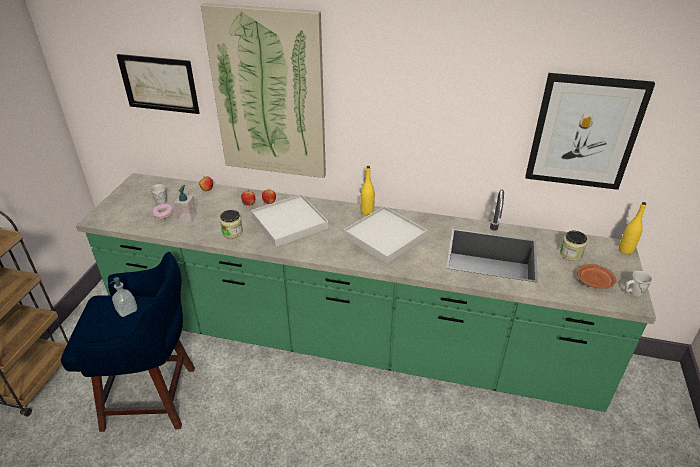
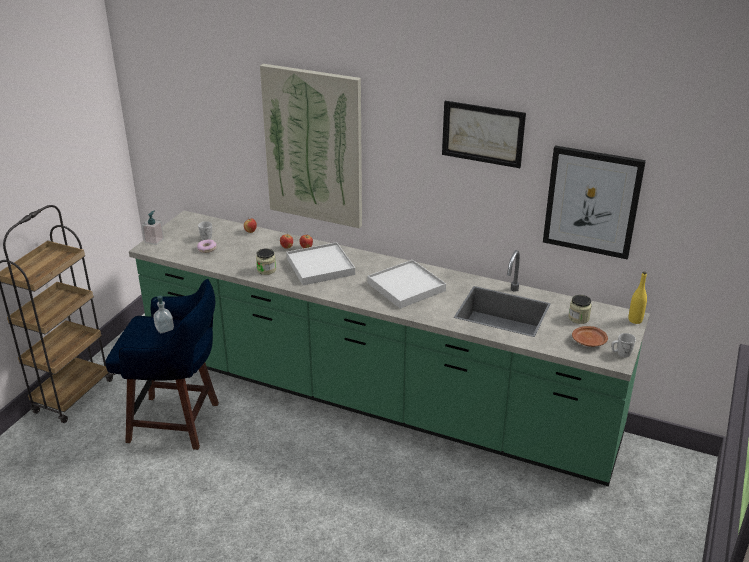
camera: 10 degrees right, 5 degrees down
picture [117,54,199,114] -> picture moved to [442,101,526,168]
soap dispenser [173,185,197,222] -> soap dispenser moved to [142,211,164,245]
yellow bottle [361,166,375,215] -> none

